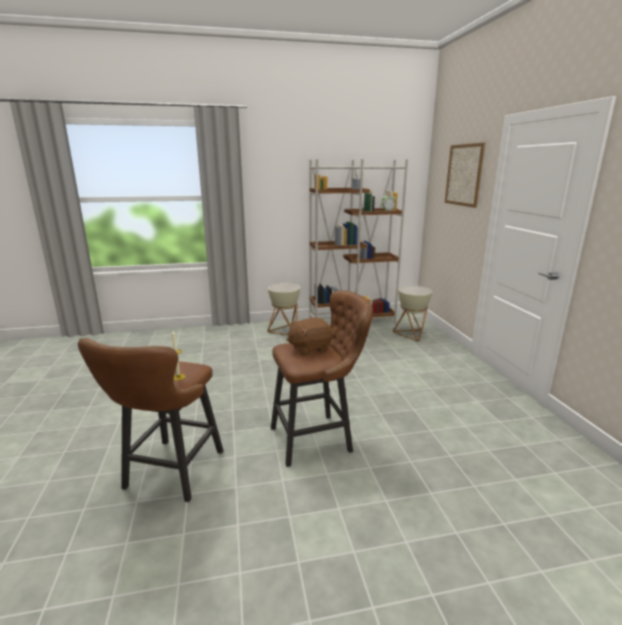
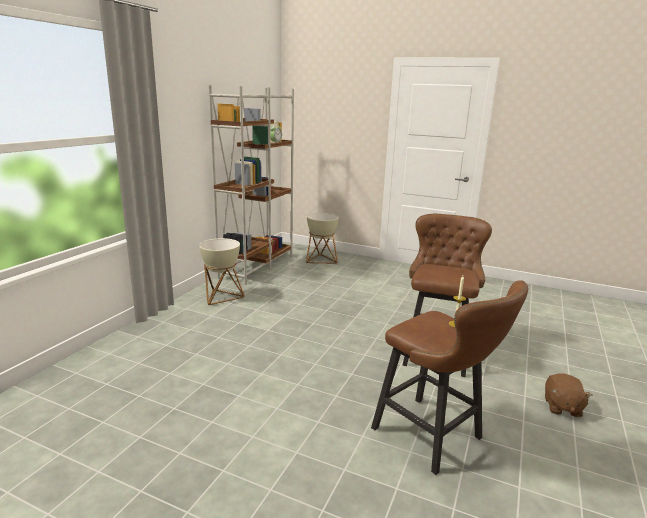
camera: 55 degrees left, 0 degrees up
brown plush toy [286,317,332,355] -> brown plush toy moved to [545,374,593,417]
picture [445,142,485,208] -> none

